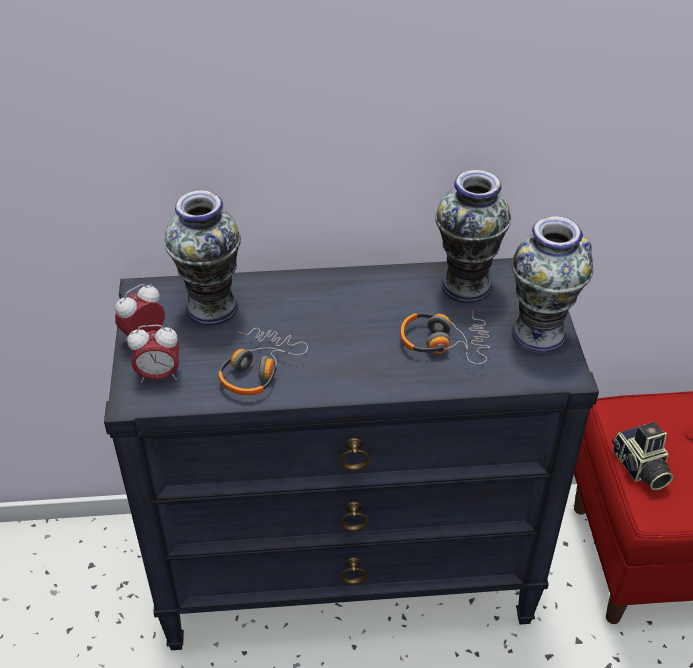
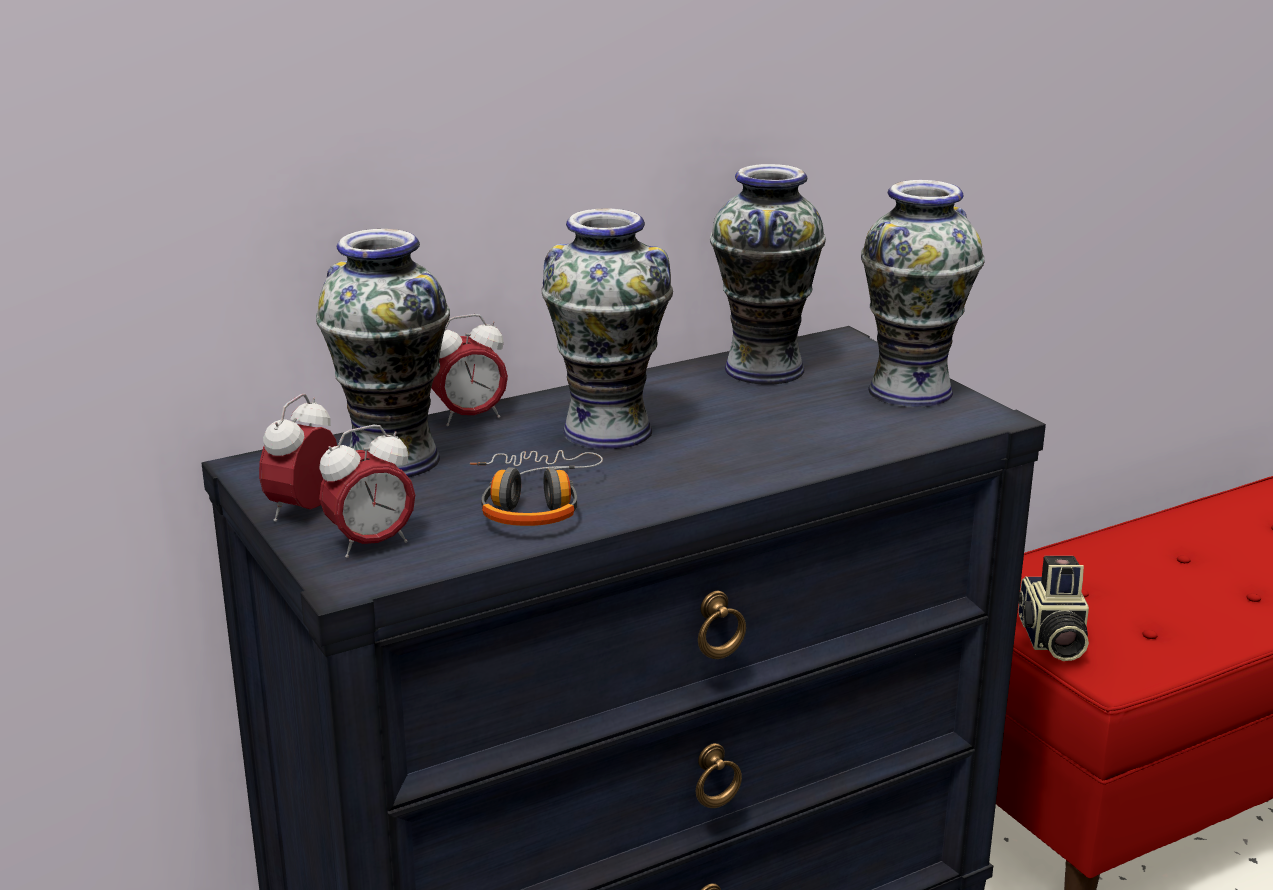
camera: 25 degrees left, 20 degrees down
headphones [400,311,490,364] -> none
camera [612,422,673,490] -> camera turned 45 degrees clockwise [1018,556,1089,661]
none -> alarm clock [431,314,508,426]
none -> vase [542,209,673,449]

